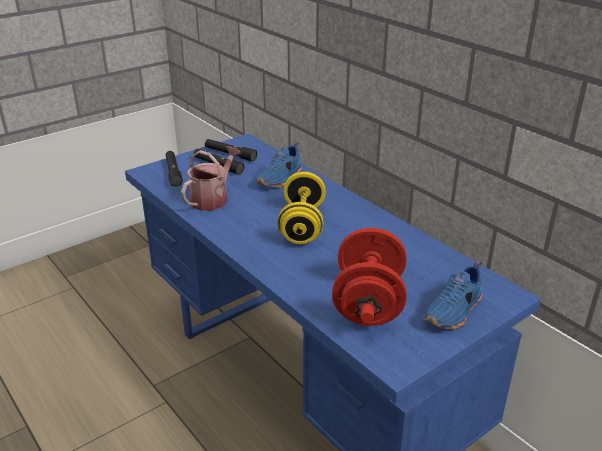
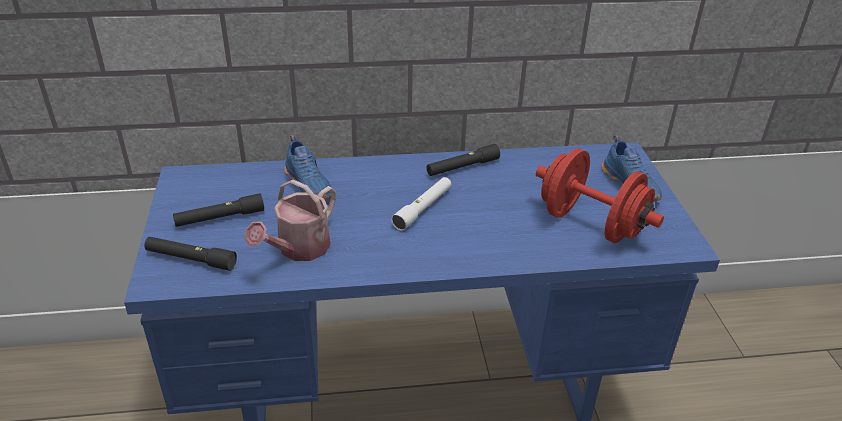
camera: 60 degrees left, 5 degrees up
watering can [181,146,241,211] -> watering can turned 120 degrees counterclockwise [245,179,336,261]
black flashlight [205,139,257,162] -> black flashlight moved to [427,144,500,176]
yellow dumbbell [277,172,326,244] -> white flashlight [391,177,451,231]

